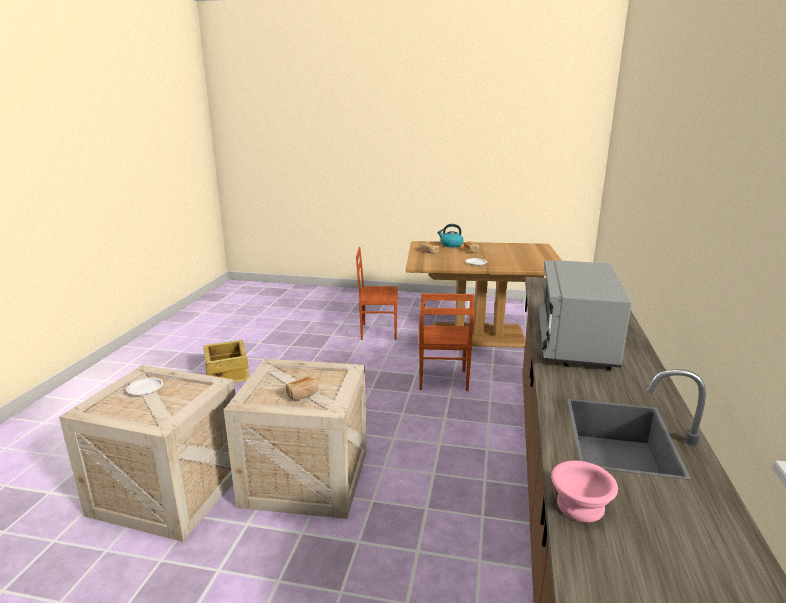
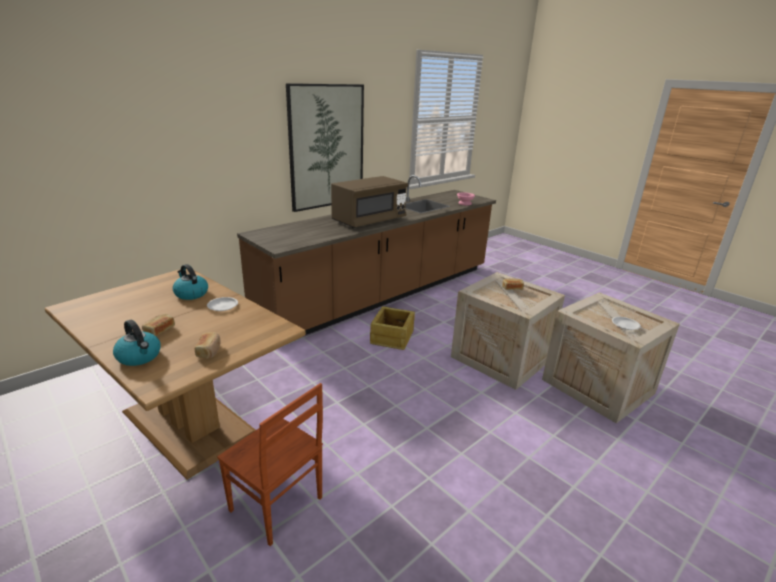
camera: 145 degrees left, 5 degrees up
crate [203,340,250,383] -> crate moved to [370,306,415,350]
brown chair [419,293,474,391] -> none
grey microwave [539,260,632,370] -> brown microwave [331,176,408,228]
none -> kettle [173,264,208,300]
none -> picture [286,83,364,212]

